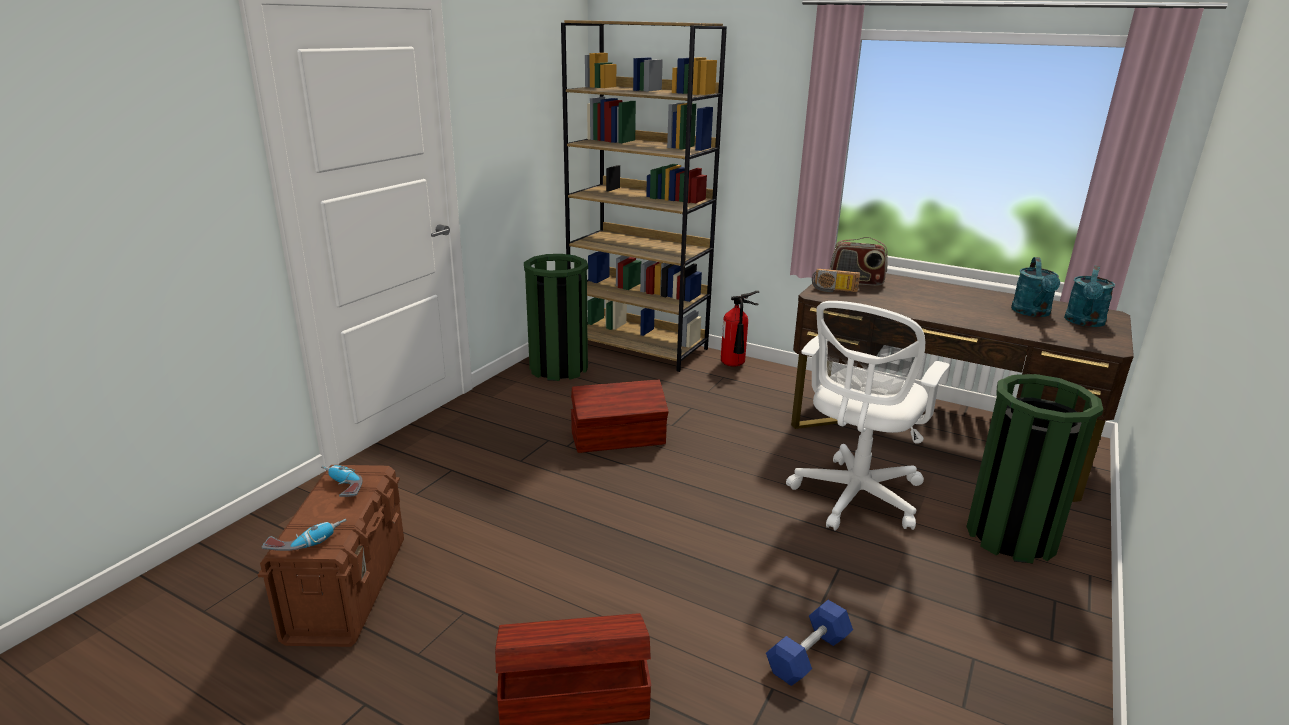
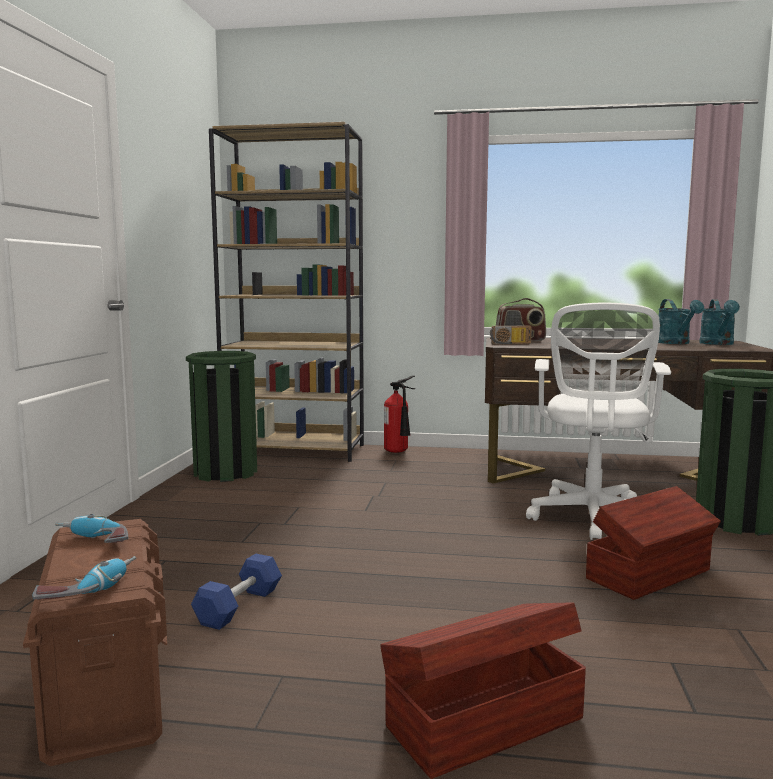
camera: 20 degrees left, 15 degrees down
brown storage box [571,380,668,453] -> brown storage box moved to [586,486,721,600]
blue dumbbell [766,600,853,686] -> blue dumbbell moved to [191,553,282,630]

